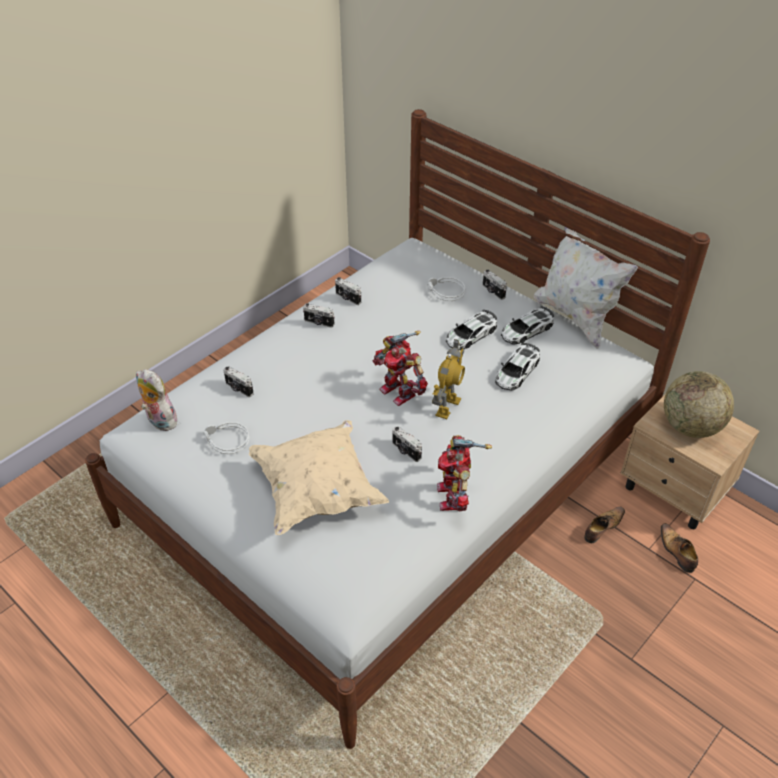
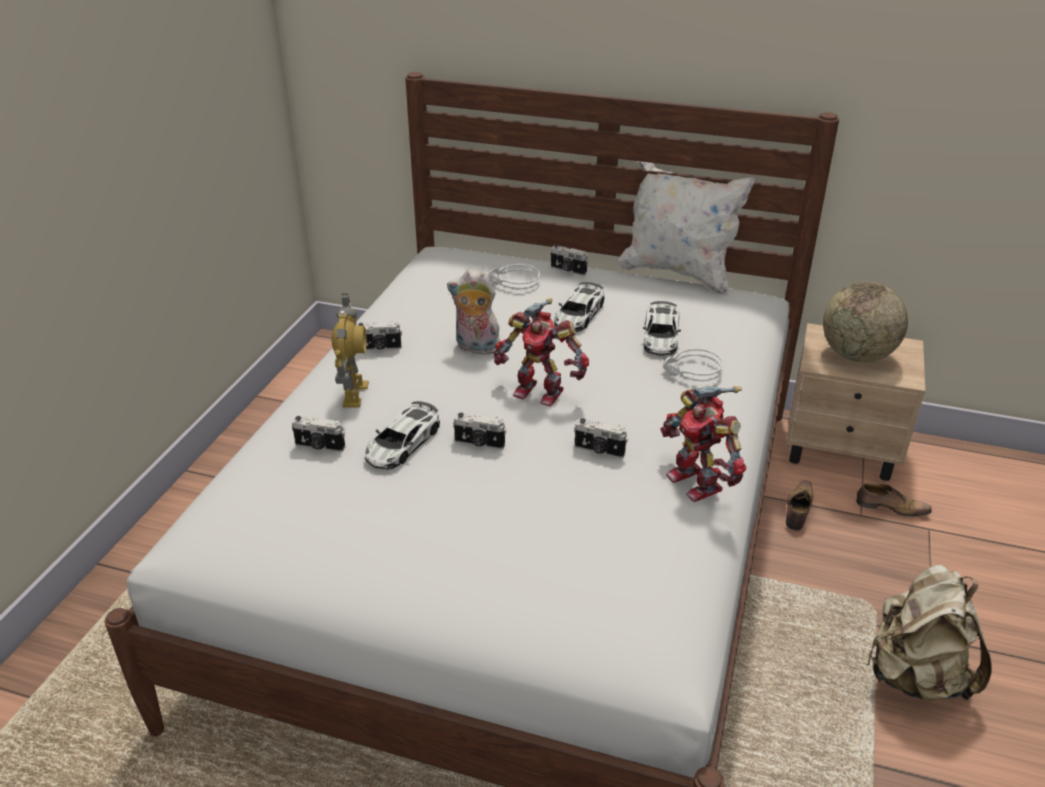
camera: 25 degrees left, 10 degrees down
plush toy [136,369,177,431] -> plush toy moved to [447,270,500,355]
grey headphones [203,422,249,454] -> grey headphones moved to [663,348,724,381]
beige pillow [249,420,389,535] -> none
camera [335,277,361,305] -> camera moved to [453,413,506,450]
toy robot [432,339,465,419] -> toy robot moved to [332,293,369,408]
toy car [501,306,554,345] -> toy car moved to [365,401,440,470]
shoe [661,523,698,573] -> shoe turned 150 degrees clockwise [856,484,932,517]
none -> beige backpack [866,565,992,702]

